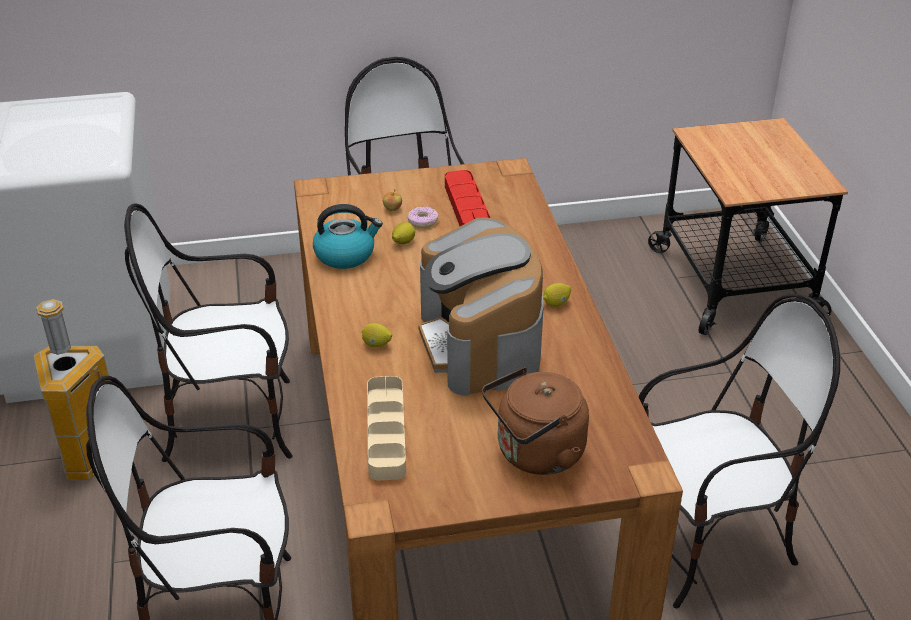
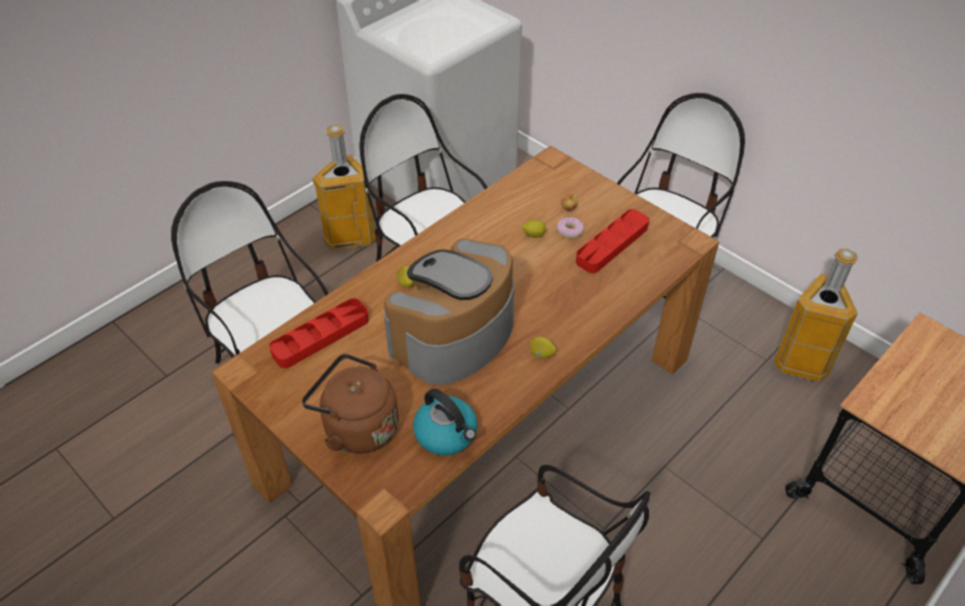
camera: 55 degrees right, 10 degrees up
kettle [313,204,383,269] -> kettle moved to [413,389,478,456]
beige tray [367,376,406,480] -> red tray [269,298,369,368]
none -> trash can [773,249,858,382]

